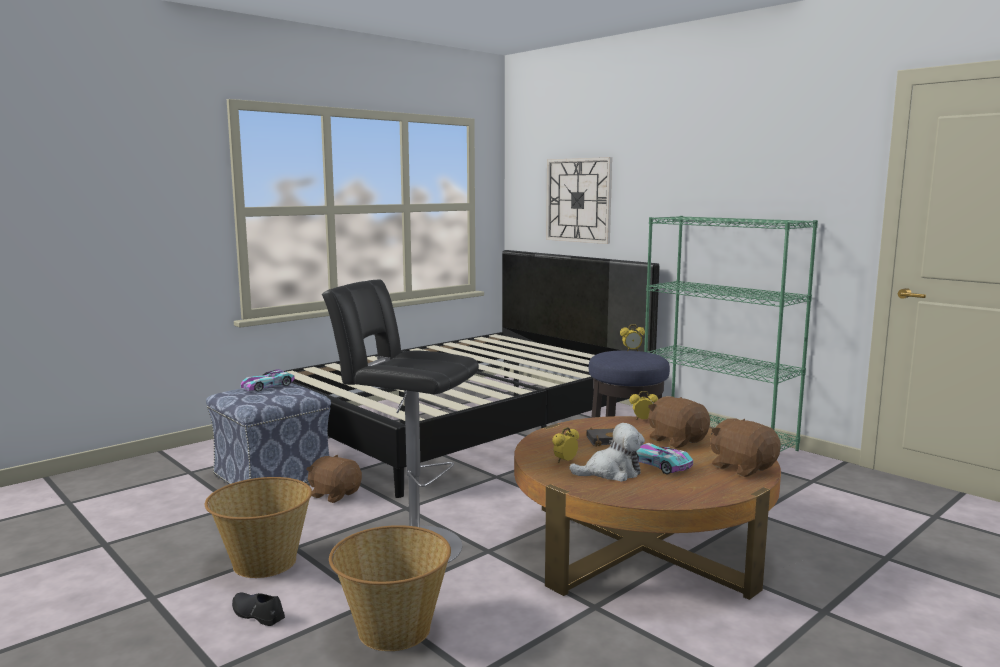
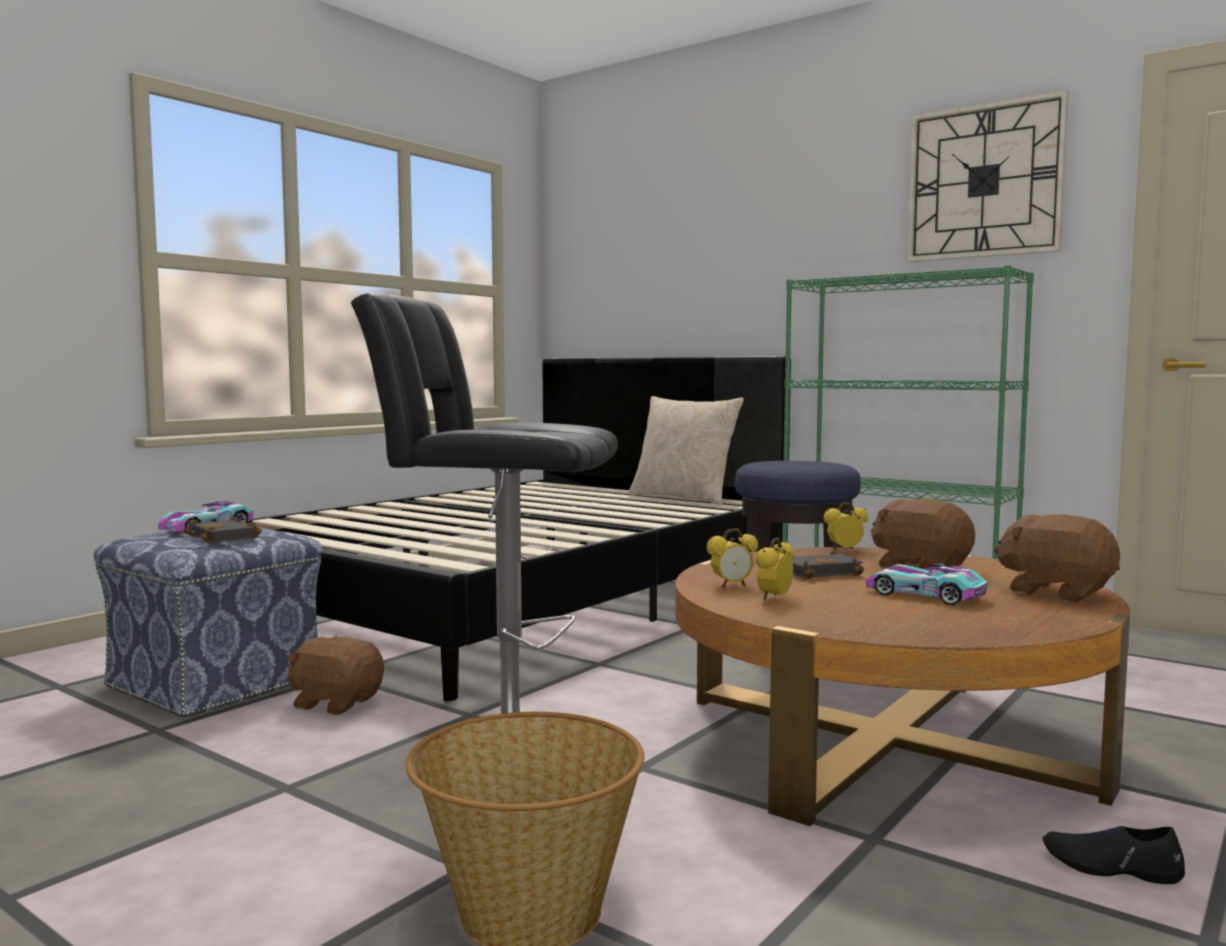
camera: 10 degrees left, 5 degrees down
basket [205,477,312,578] -> none
black shoe [232,593,285,626] -> black shoe moved to [1042,826,1185,884]
wall clock [546,157,612,244] -> wall clock moved to [907,90,1069,262]
plush toy [569,423,645,482] -> none
alarm clock [620,324,645,351] -> alarm clock moved to [707,528,758,587]
none -> black book [184,517,262,544]
none -> beige pillow [628,396,744,505]

